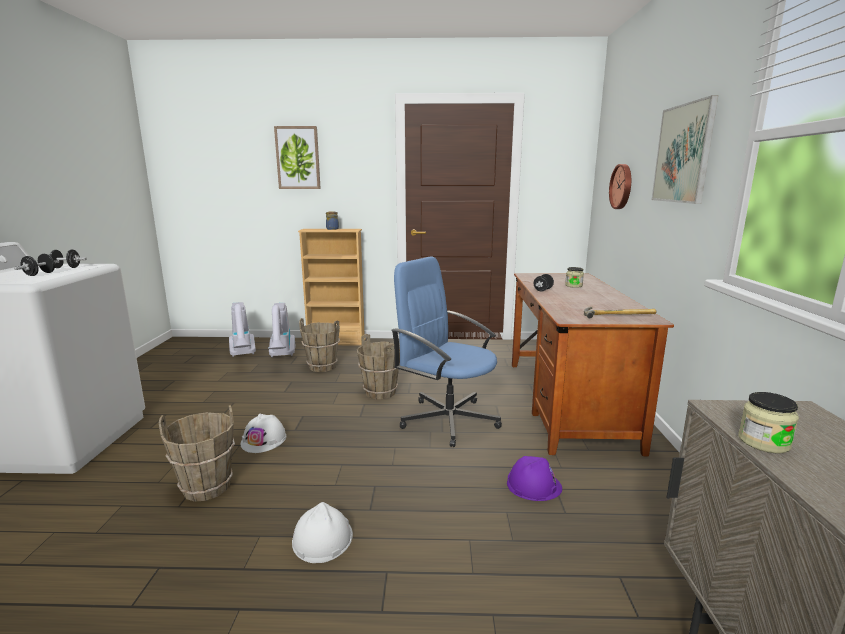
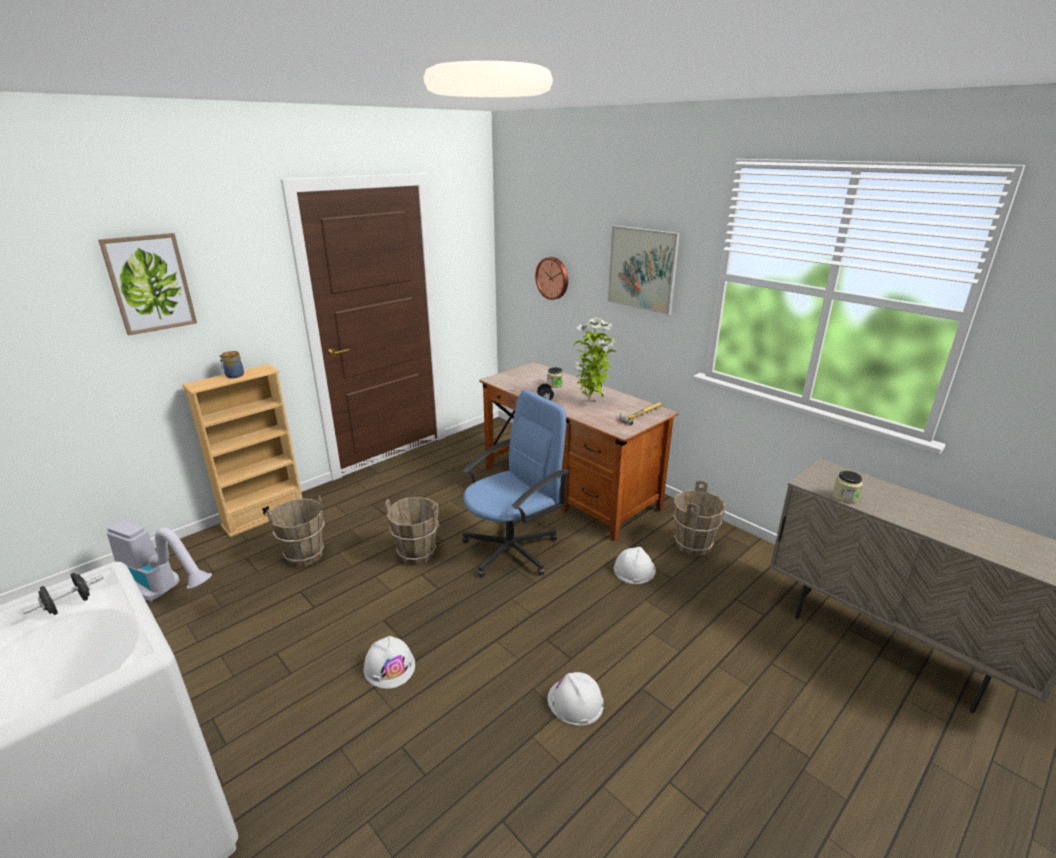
camera: 45 degrees left, 10 degrees up
black dumbbell [14,254,59,276] -> none
brown bucket [159,405,235,502] -> brown bucket moved to [673,480,726,556]
vacuum cleaner [268,303,296,357] -> none
blue office chair [391,256,502,447] -> blue office chair turned 150 degrees clockwise [462,390,569,578]
purple hard hat [507,456,562,501] -> white hard hat [614,547,656,584]
none -> potted plant [574,317,616,401]

